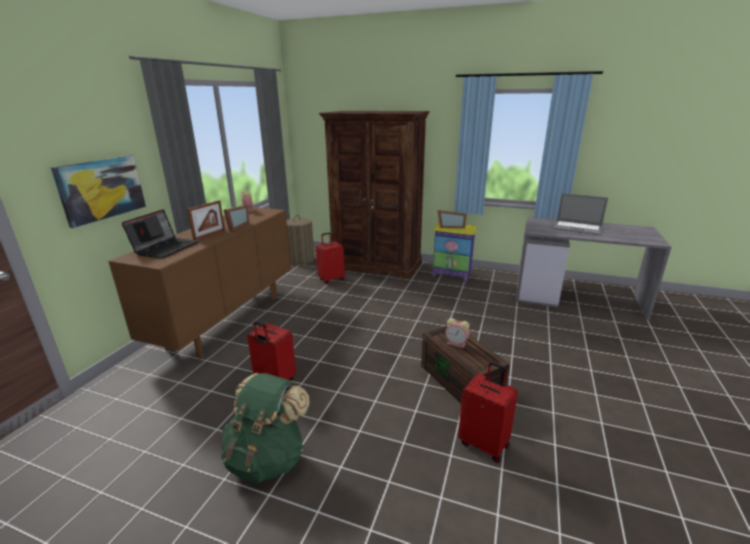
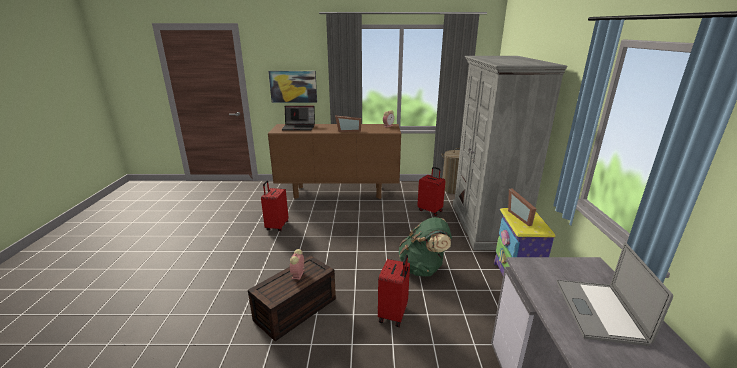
camera: 70 degrees right, 0 degrees up
picture frame [187,200,225,240] -> none
green backpack [221,373,310,483] -> green backpack moved to [399,217,452,276]
brown wardrobe [319,111,430,279] -> grey wardrobe [453,56,567,250]
red suitcase [458,362,518,463] -> red suitcase moved to [378,255,410,327]

